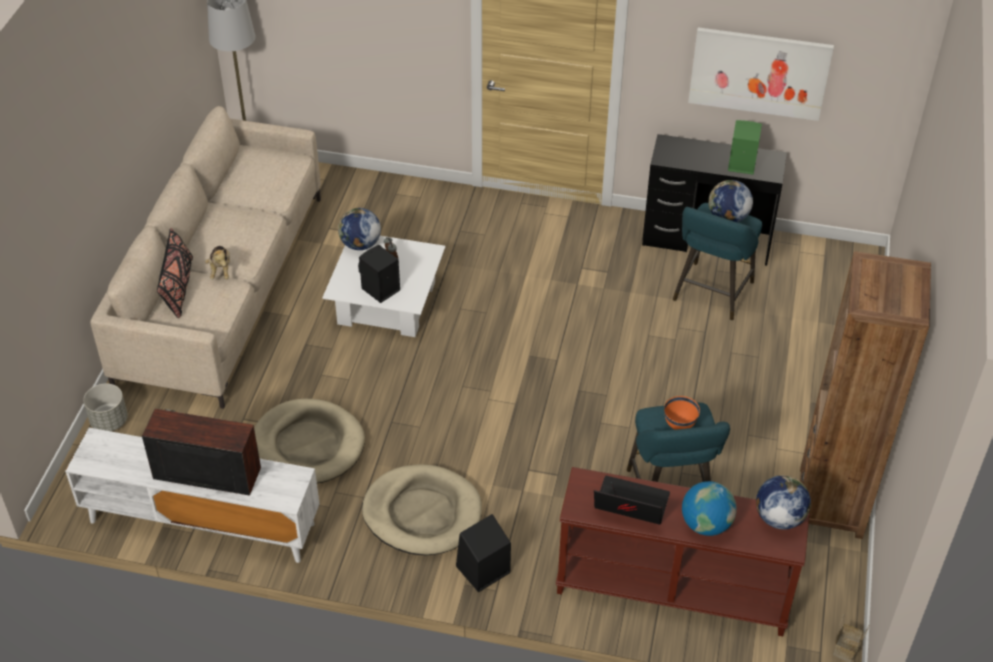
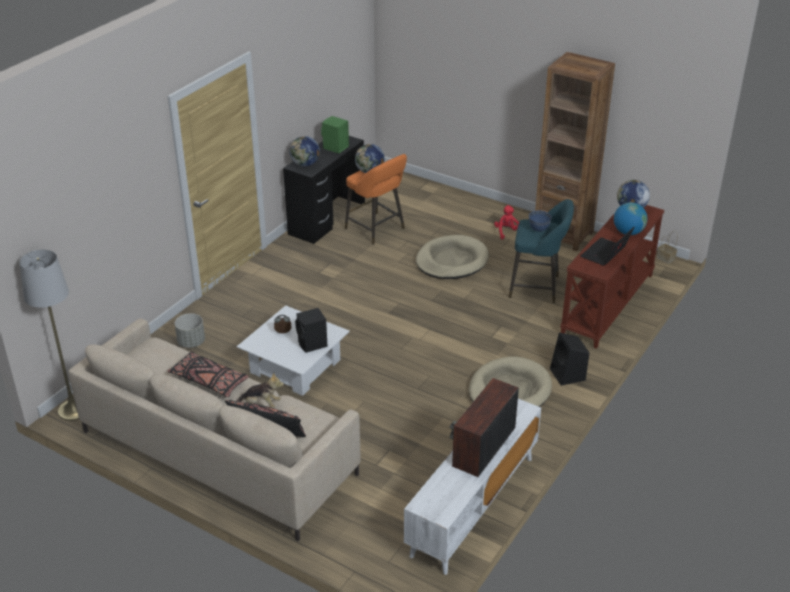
camera: 70 degrees left, 10 degrees down
grey planter [83,384,128,431] -> grey planter moved to [175,313,205,348]
beige dog bed [254,398,365,483] -> beige dog bed moved to [416,235,489,279]
globe [338,208,381,250] -> globe moved to [289,136,320,166]
orange bowl [664,396,700,430] -> blue bowl [529,210,552,232]
turquoise stool [673,203,762,321] -> orange stool [345,154,407,245]
picture [688,27,834,121] -> none
none -> black pillow [167,351,249,397]
none -> red plush toy [494,205,519,240]

